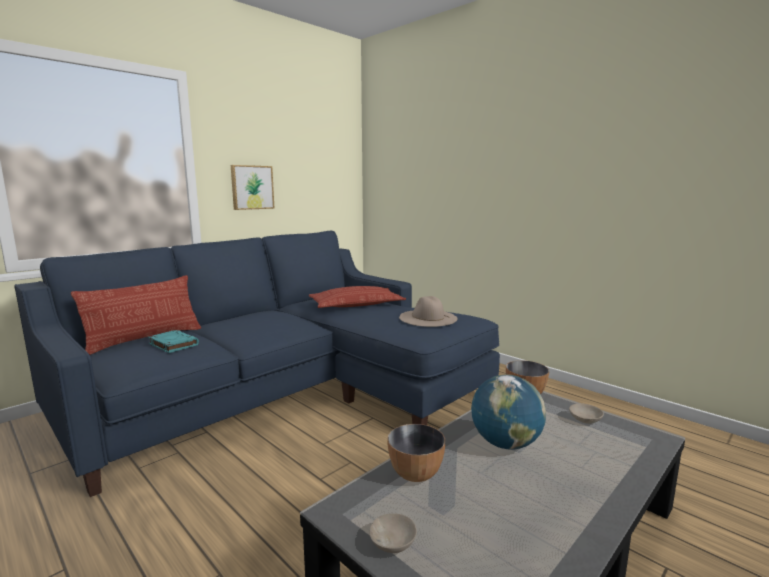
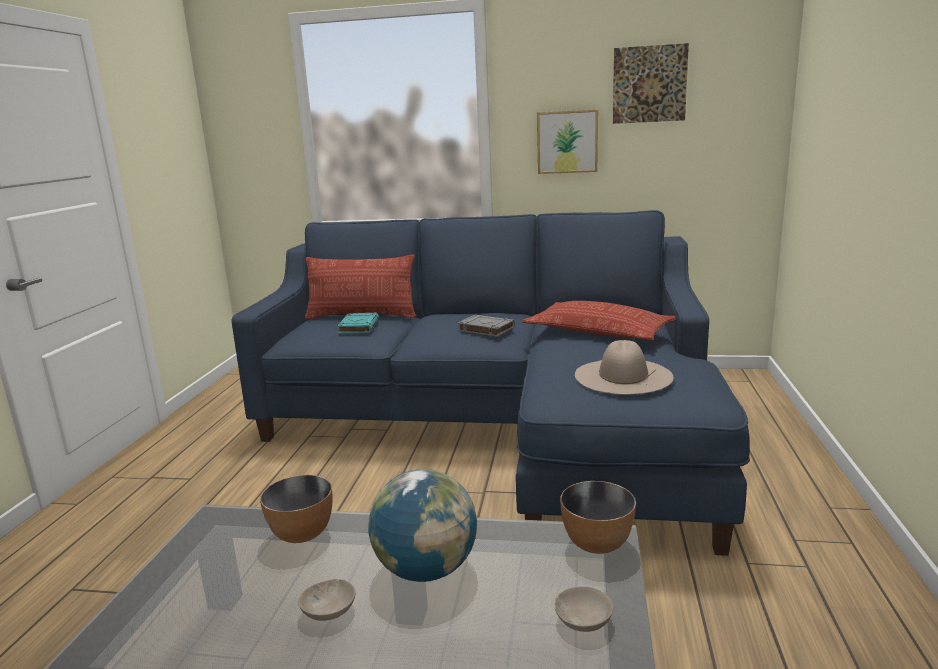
camera: 55 degrees right, 5 degrees up
beige bowl [369,513,417,553] -> beige bowl moved to [298,579,356,621]
none -> grey book [457,315,515,337]
none -> picture [613,43,689,124]

